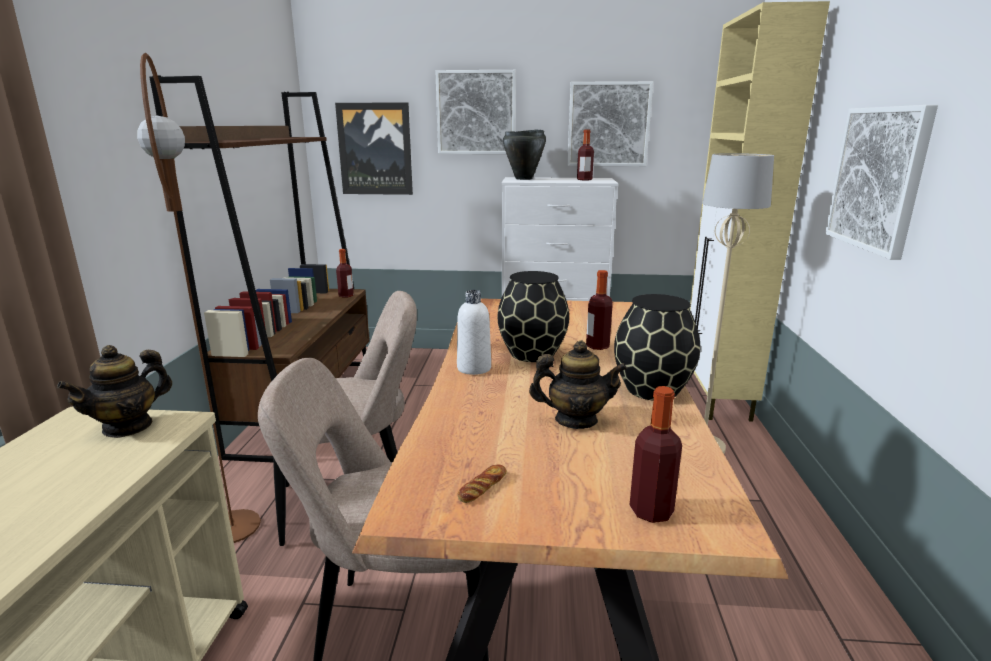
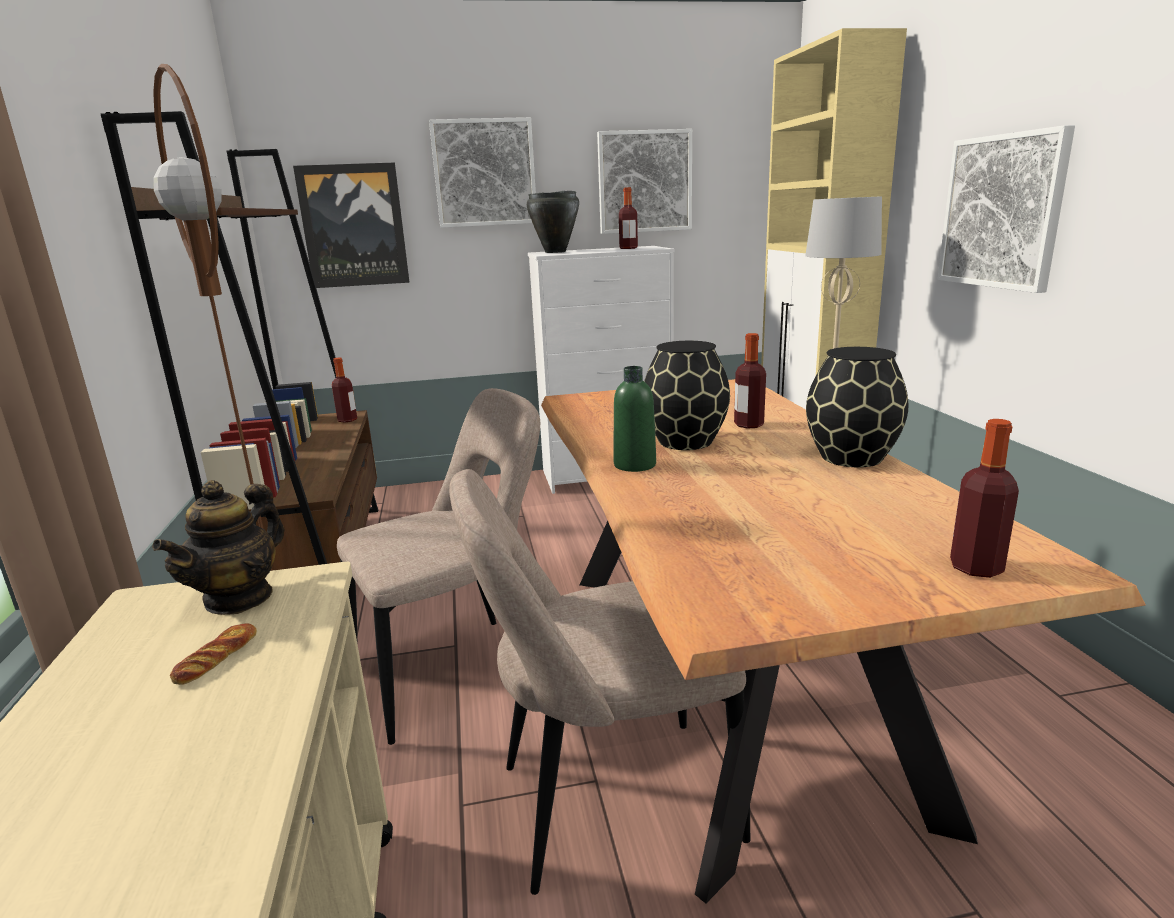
camera: 15 degrees left, 0 degrees up
white bottle [457,290,491,375] -> green bottle [613,366,656,472]
bread [457,464,507,503] -> bread moved to [170,623,257,685]
teapot [529,340,627,429] -> none

